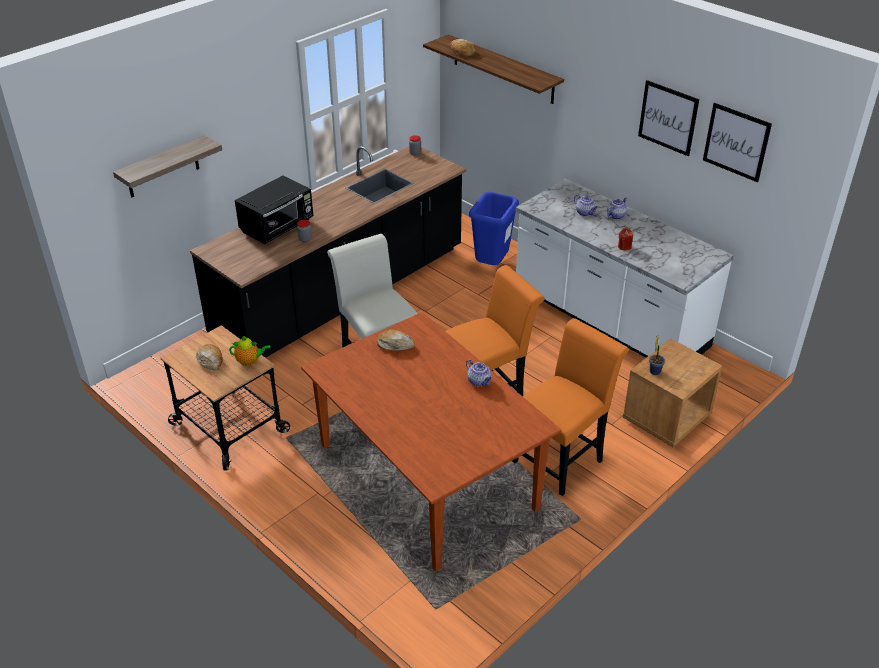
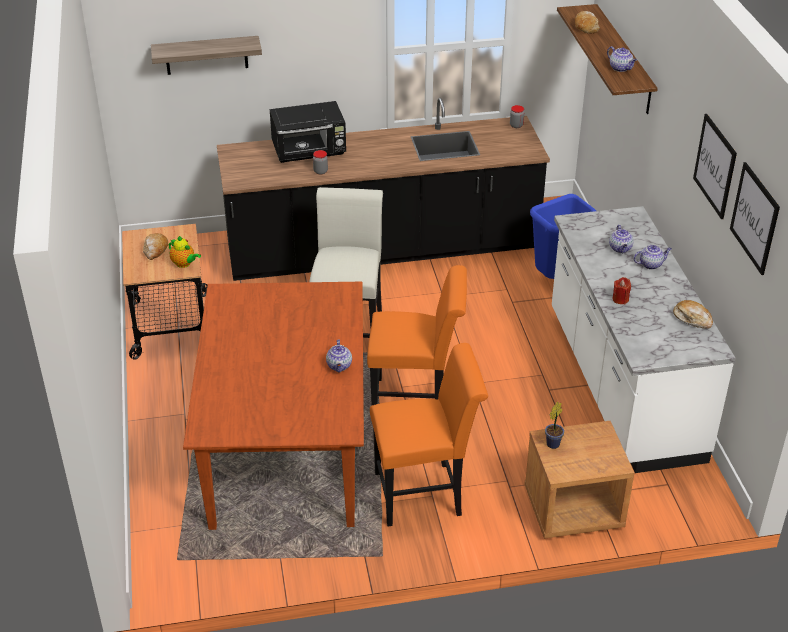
camera: 35 degrees right, 0 degrees up
bread [377,330,414,351] -> bread moved to [673,300,713,329]
none -> teapot [607,46,637,72]

